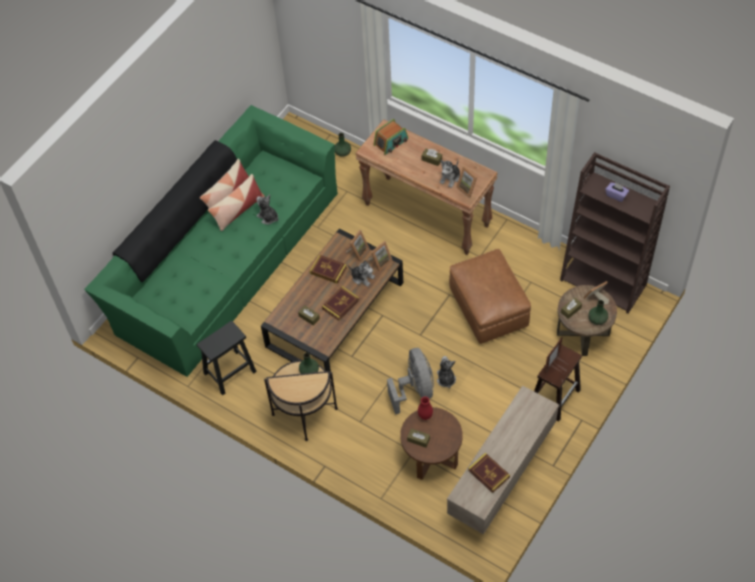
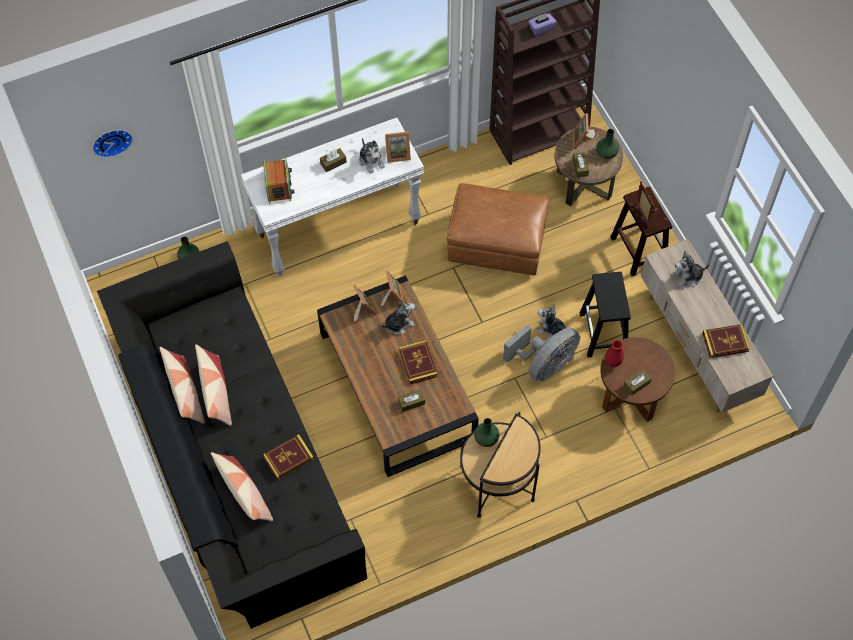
camera: 60 degrees left, 5 degrees up
green sofa [84,105,338,377] -> black sofa [97,241,367,629]
black stool [197,321,257,395] -> black stool moved to [580,272,631,357]
plush toy [256,194,279,225] -> plush toy moved to [672,251,709,287]
book [310,255,347,284] -> book moved to [263,434,314,480]
brown console table [355,119,498,255] -> white console table [240,117,424,277]
grey fan [387,348,434,415] -> grey fan turned 120 degrees clockwise [503,324,580,382]
none -> wall clock [92,130,133,158]
none -> pillow [211,452,273,521]

